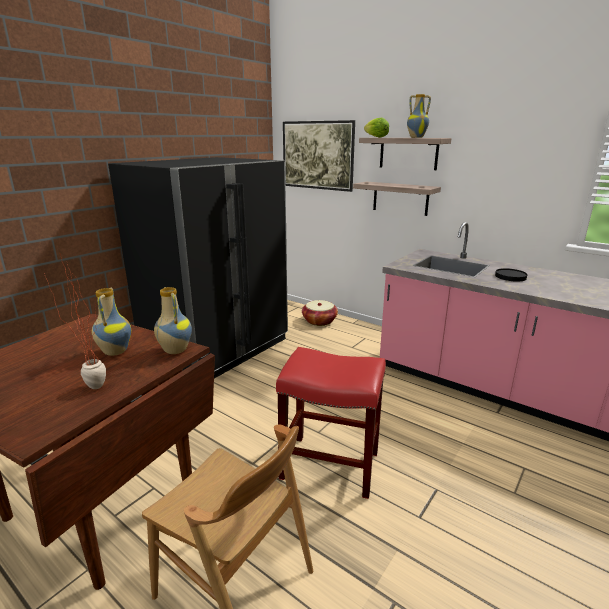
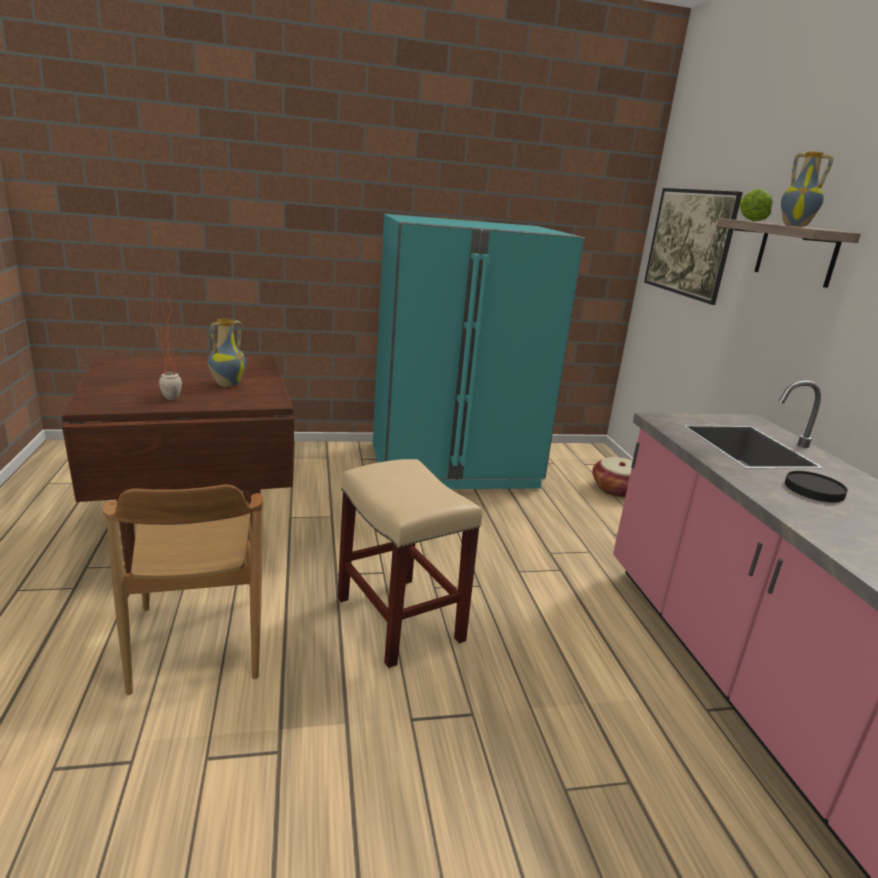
camera: 40 degrees right, 0 degrees up
black fridge [108,157,288,379] -> turquoise fridge [373,214,585,489]
vase [154,287,192,354] -> none
red stool [276,347,386,499] -> beige stool [337,459,482,669]
shelf [353,182,441,216] -> none

